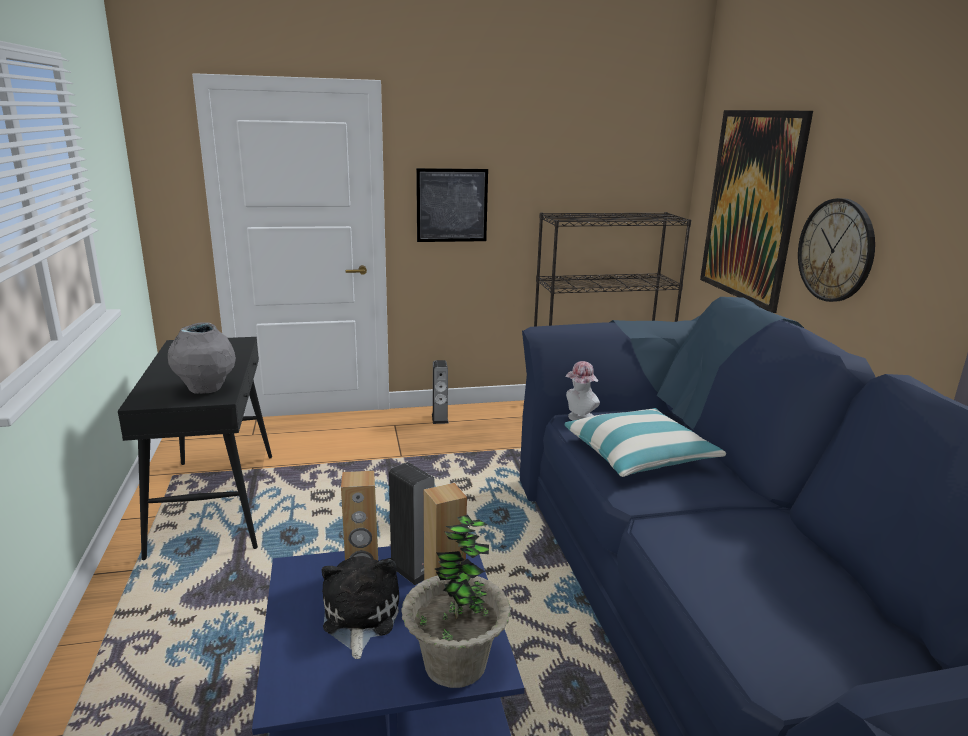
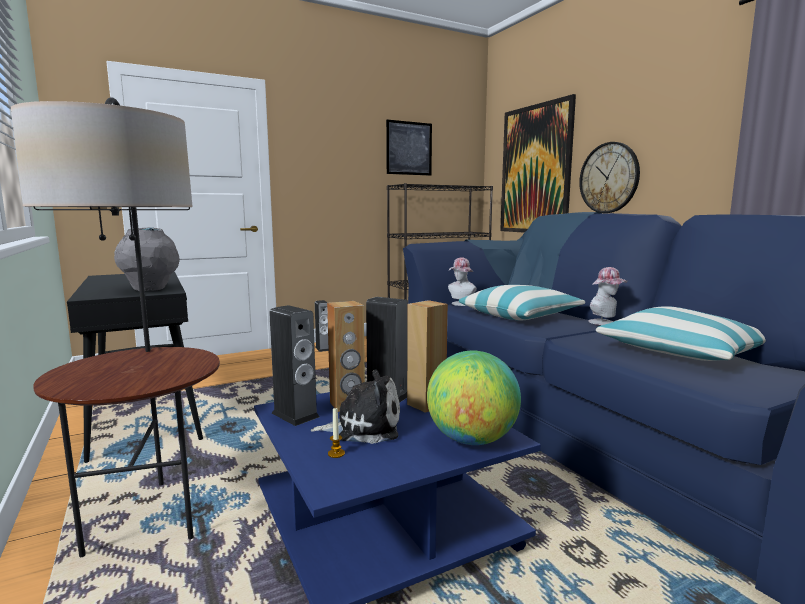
camera: 15 degrees left, 10 degrees down
plush toy [321,556,399,659] -> plush toy turned 105 degrees clockwise [311,369,400,444]
potted plant [401,515,511,688] -> globe [427,350,521,445]
picture [416,168,488,242] -> picture moved to [386,120,432,176]
none -> floor lamp [11,97,220,557]
none -> speaker [269,305,320,426]
none -> candle [328,408,345,458]
none -> hat [588,267,628,325]
none -> pillow [596,306,766,361]

